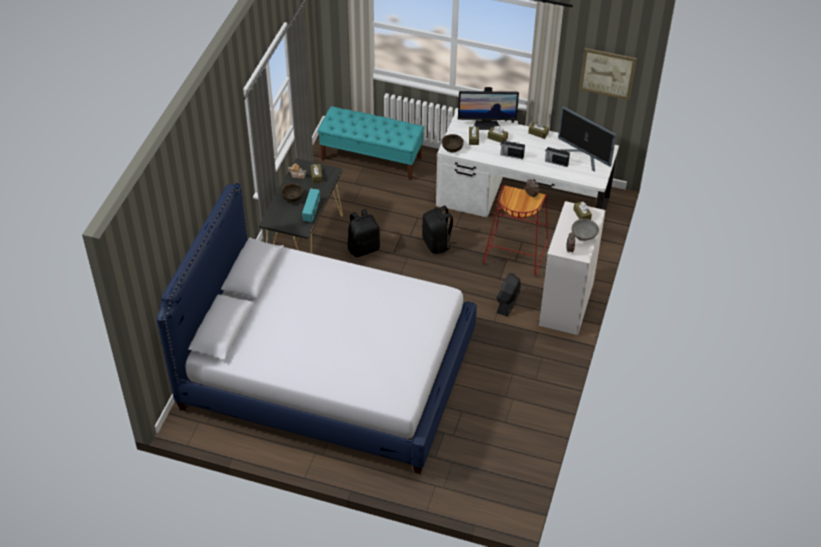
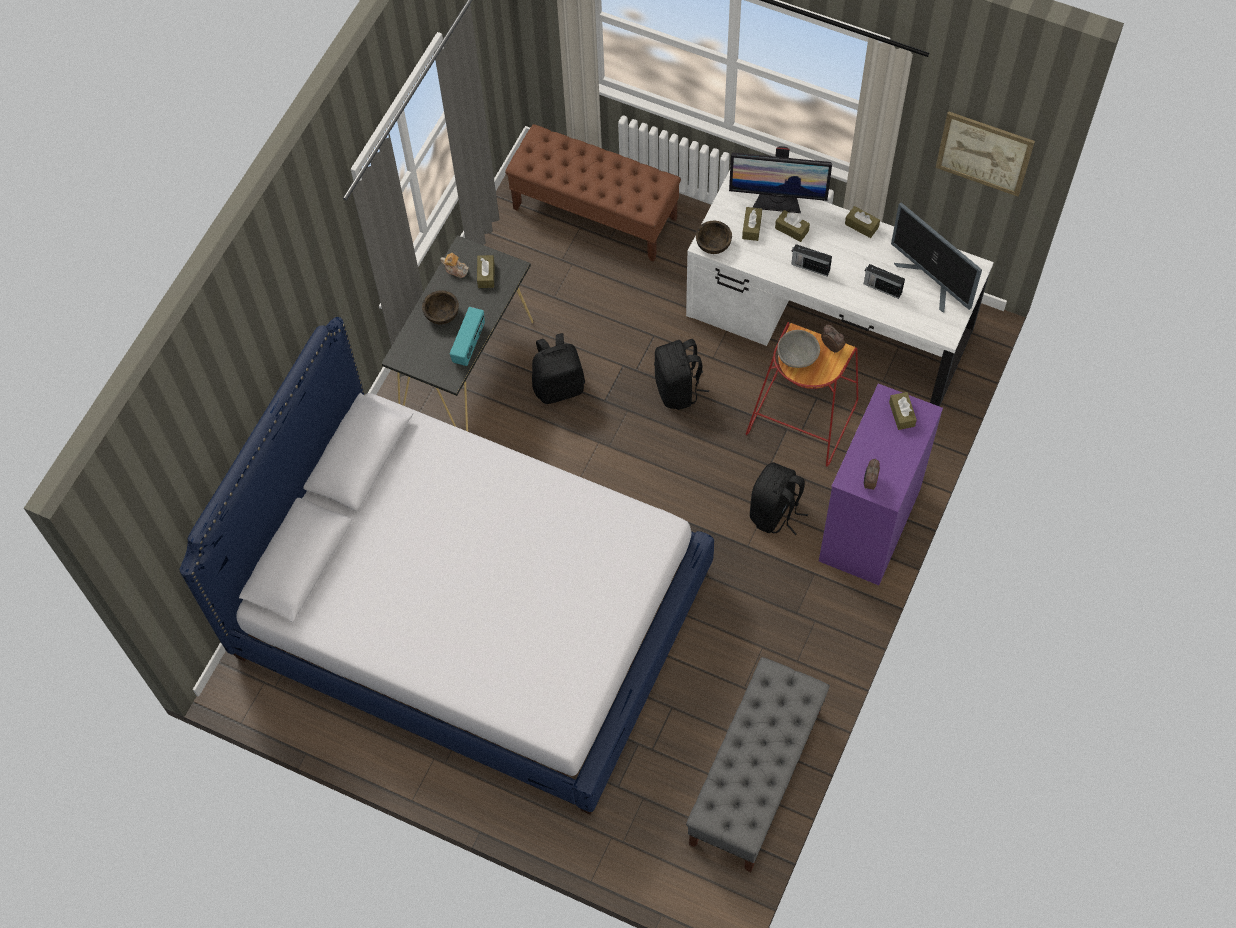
camera: 10 degrees right, 15 degrees up
turquoise bench [318,106,424,180] -> brown bench [505,124,681,262]
black fan [496,273,521,316] -> black backpack [750,462,808,535]
white dresser [539,201,606,335] -> purple dresser [819,383,943,585]
grey bowl [572,219,599,241] -> grey bowl moved to [777,330,820,368]
none -> grey bench [686,657,830,872]

